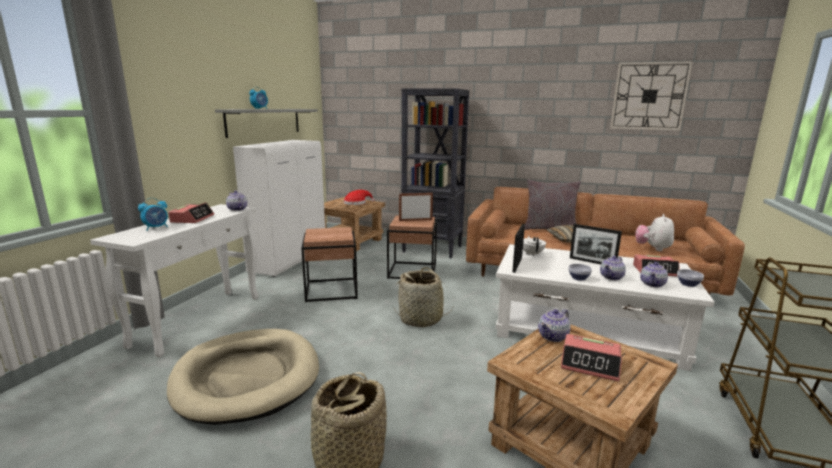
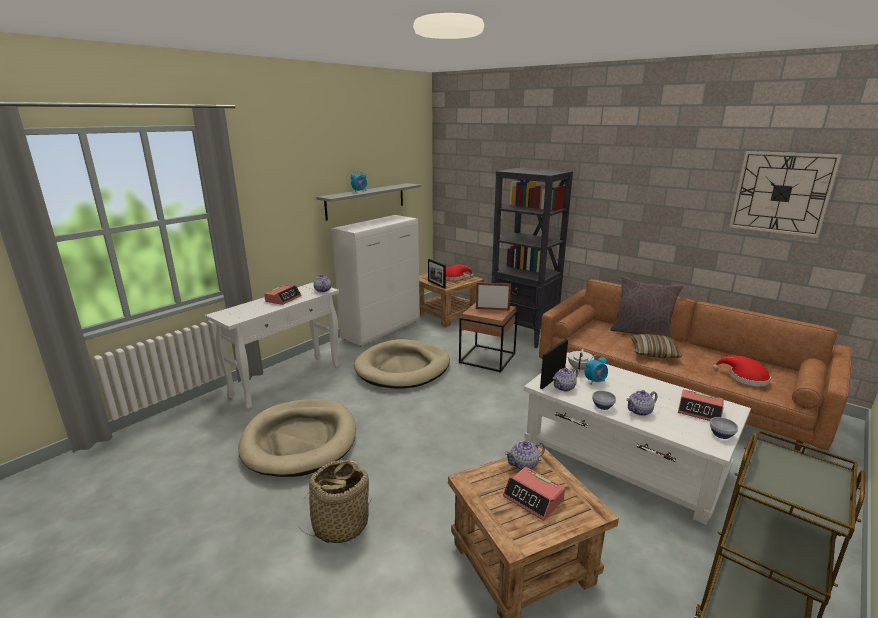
camera: 20 degrees right, 5 degrees up
alarm clock [138,198,168,231] -> alarm clock moved to [585,355,608,385]
brown side table [301,227,358,302] -> beige dog bed [354,339,450,388]
basket [394,267,453,327] -> none
picture frame [570,224,622,264] -> picture frame moved to [428,259,446,288]
plush toy [635,214,674,251] -> red hat [713,355,771,386]
teapot [640,262,668,288] -> teapot moved to [552,368,578,392]

